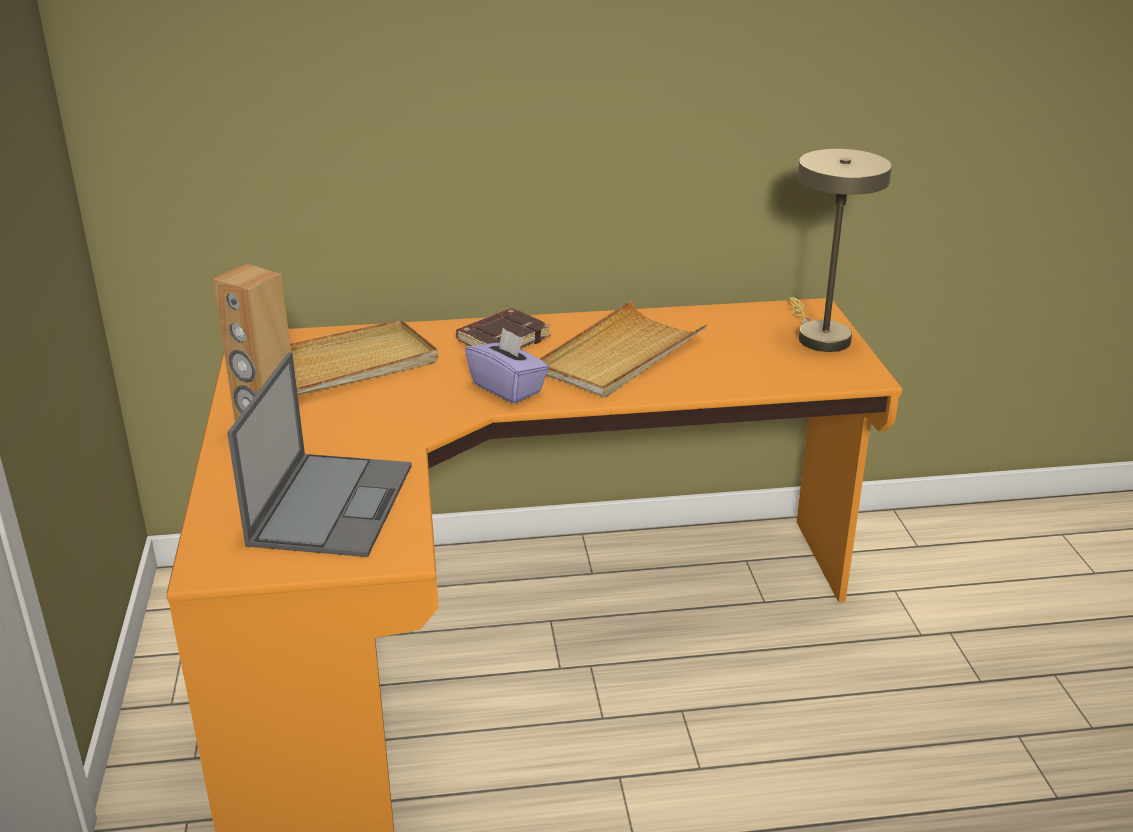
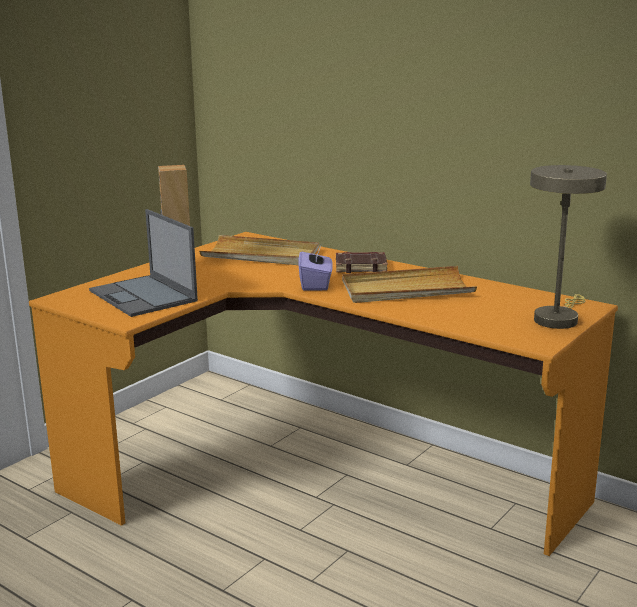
camera: 45 degrees right, 10 degrees down
laptop [227,352,412,557] -> laptop turned 90 degrees clockwise [89,209,198,317]

